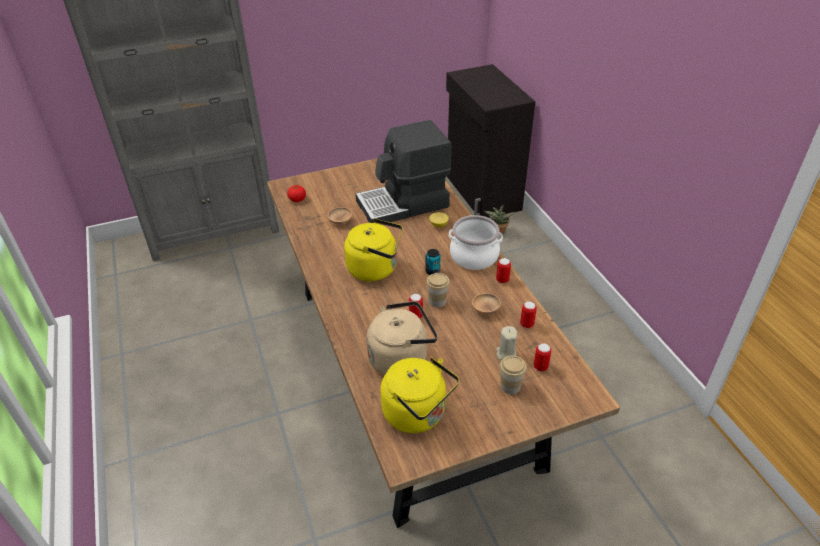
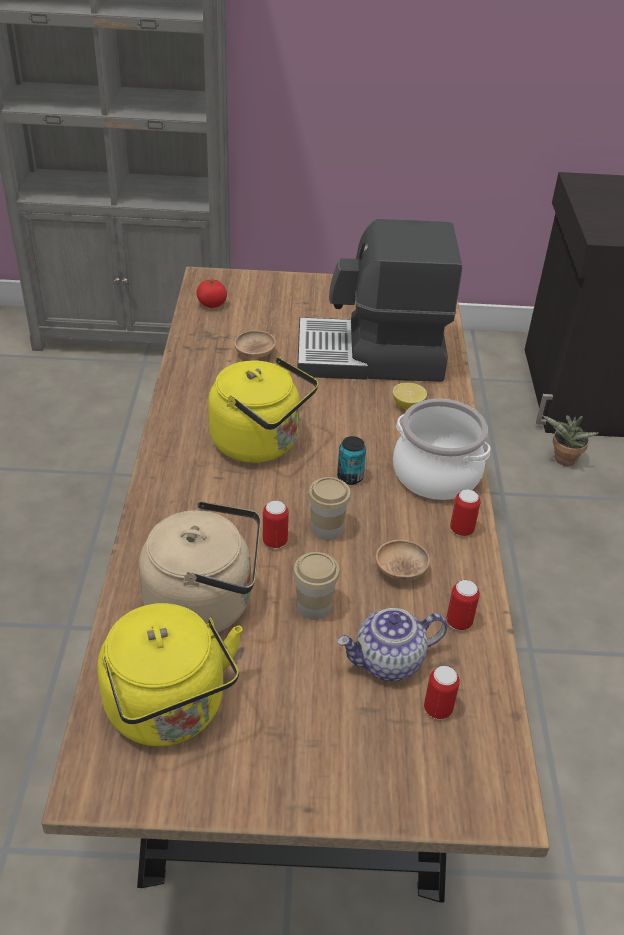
camera: 20 degrees right, 0 degrees up
beige candle [496,326,517,361] -> teapot [337,608,447,681]
cup [500,356,527,394] -> cup moved to [293,552,340,620]

